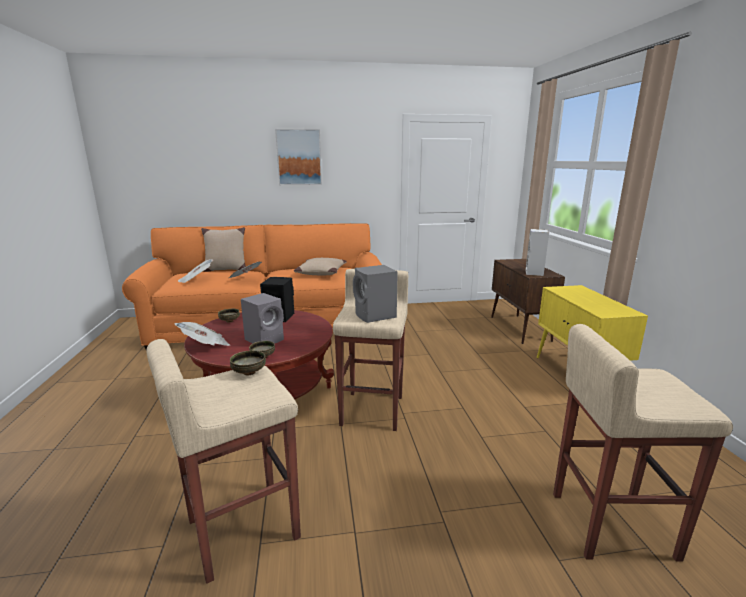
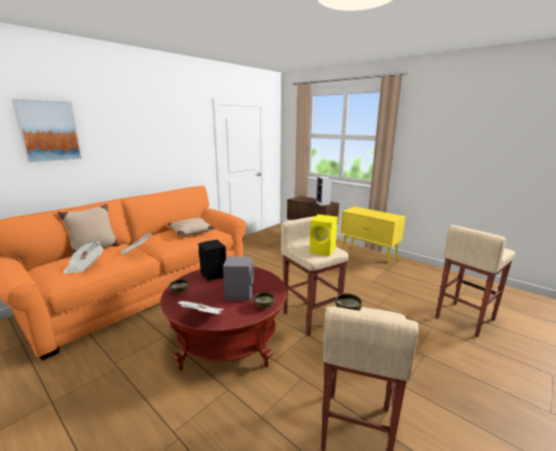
camera: 40 degrees left, 0 degrees up
picture [275,129,322,185] -> picture moved to [12,99,82,163]
grey speaker [353,265,398,323] -> yellow speaker [310,214,338,256]

